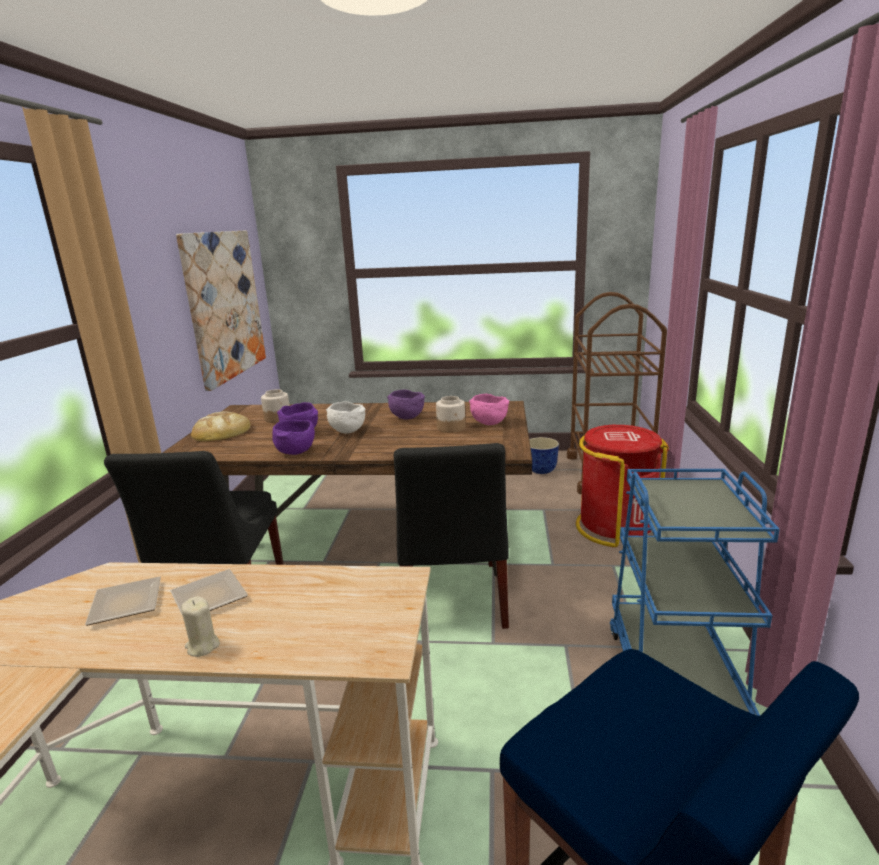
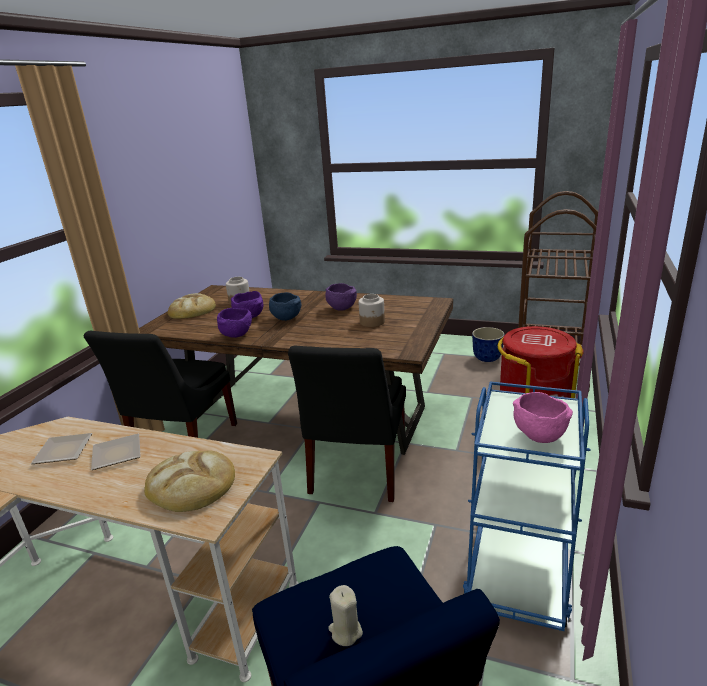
camera: 15 degrees right, 5 degrees up
picture [176,230,266,391] -> none
beige candle [181,597,220,657] -> beige candle moved to [328,585,363,646]
white bowl [326,401,365,434] -> blue bowl [269,292,301,321]
pink bowl [469,394,509,425] -> pink bowl moved to [513,392,573,443]
none -> bread [144,450,235,512]

